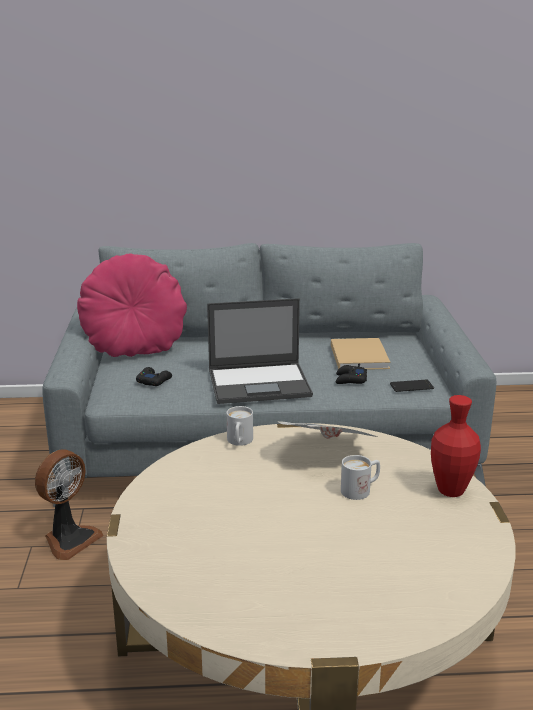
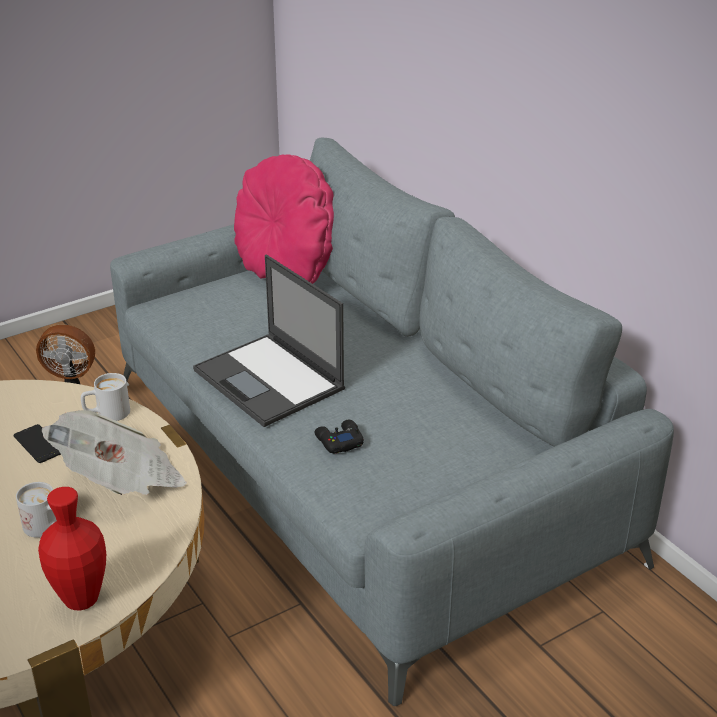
camera: 60 degrees right, 10 degrees up
black game controller [136,367,172,386] -> none
beige book [331,338,390,370] -> none
phone [390,380,434,392] -> phone moved to [13,424,61,463]

